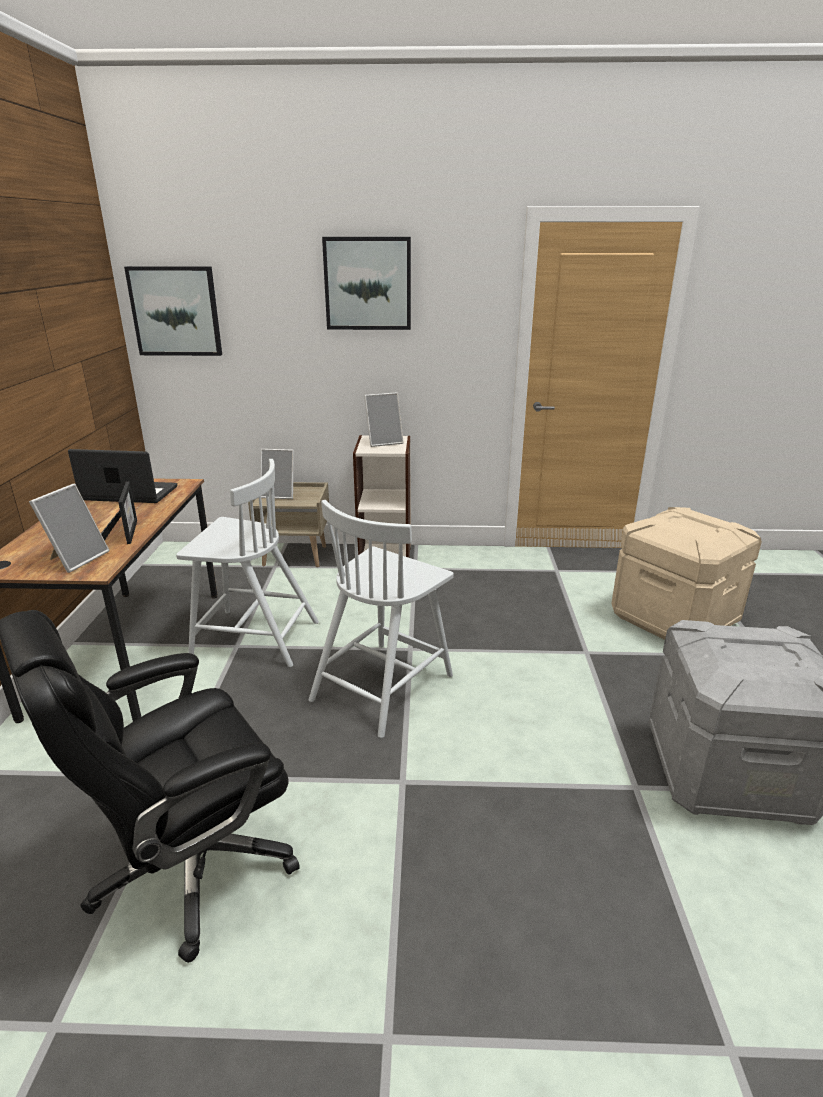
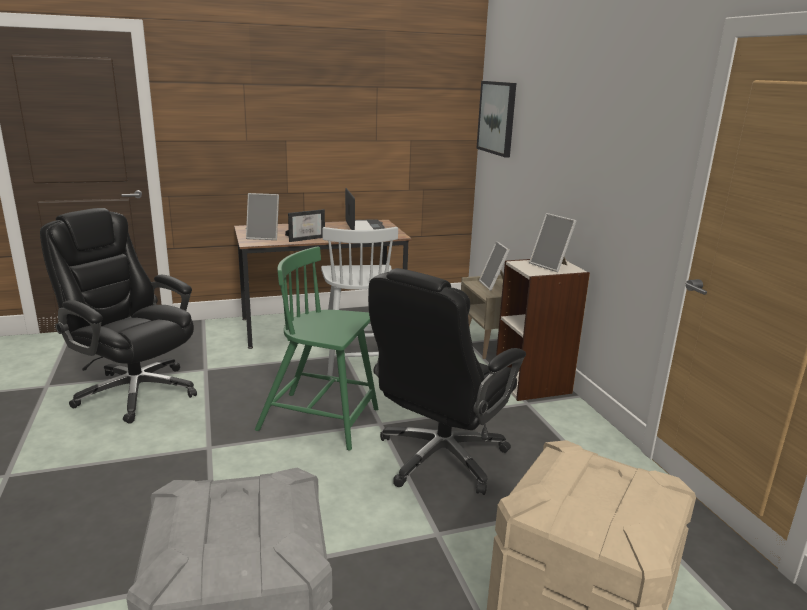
camera: 70 degrees right, 5 degrees down
white chair [309,500,454,738] -> green chair [255,247,378,451]
picture [322,237,411,330] -> none
none -> black office chair [368,268,526,495]

